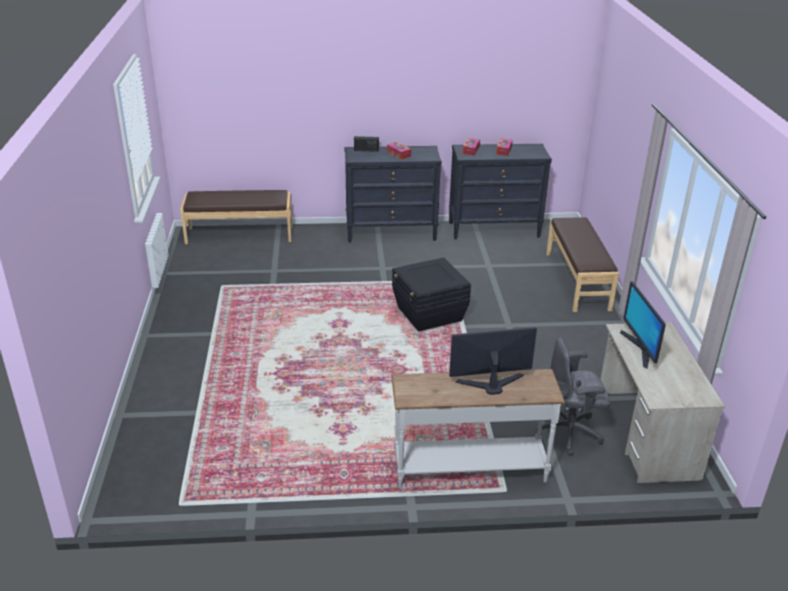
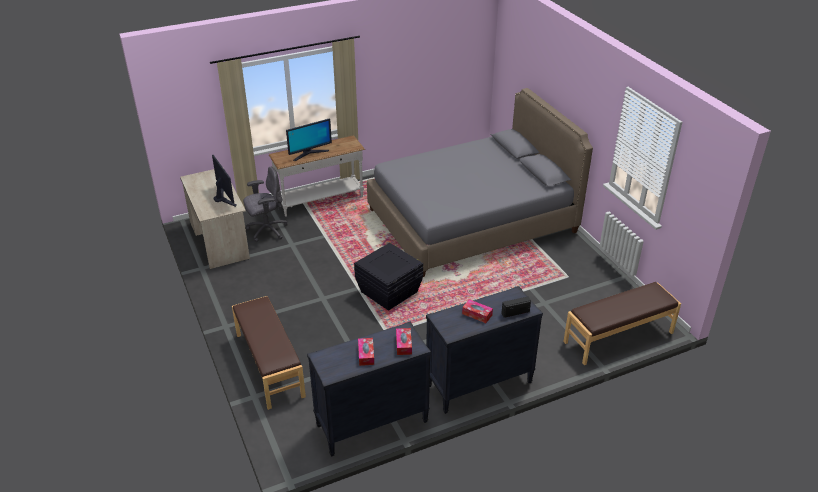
camera: 160 degrees right, 5 degrees up
none -> grey bed [367,88,593,277]

